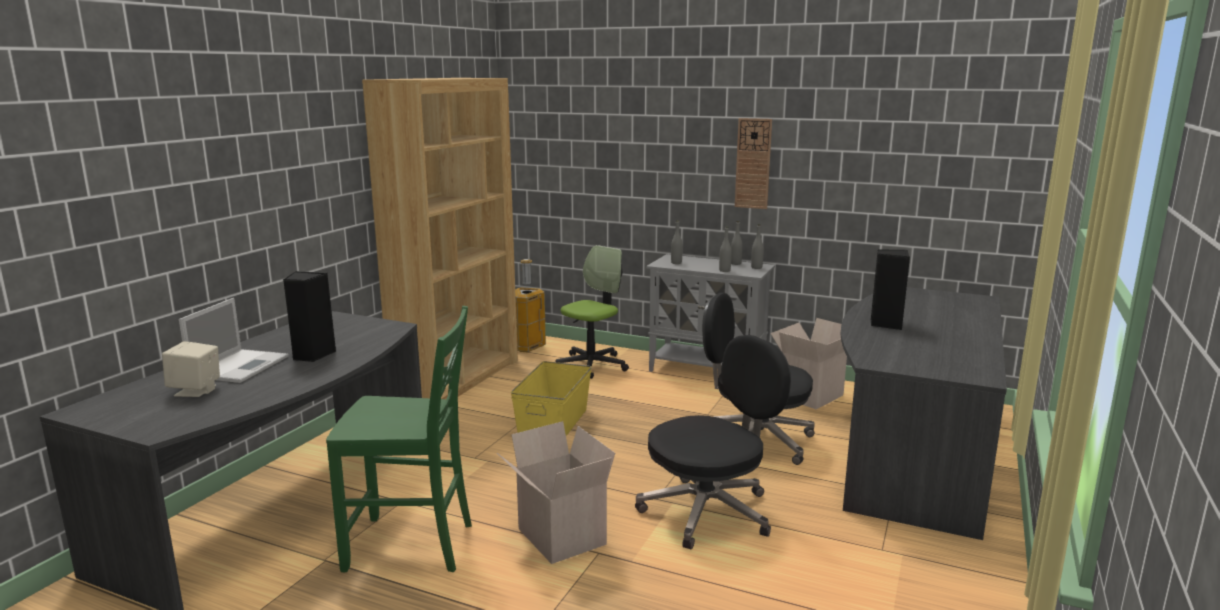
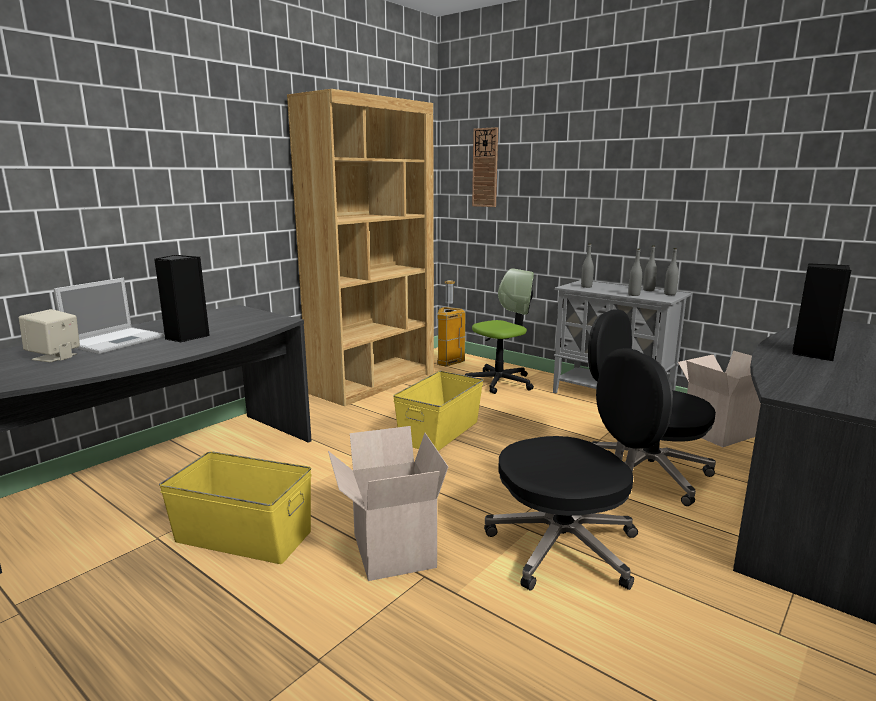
camera: 15 degrees right, 0 degrees up
green chair [326,306,472,572] -> yellow storage box [159,451,312,564]
wall clock [735,118,772,209] -> wall clock moved to [472,127,498,207]

